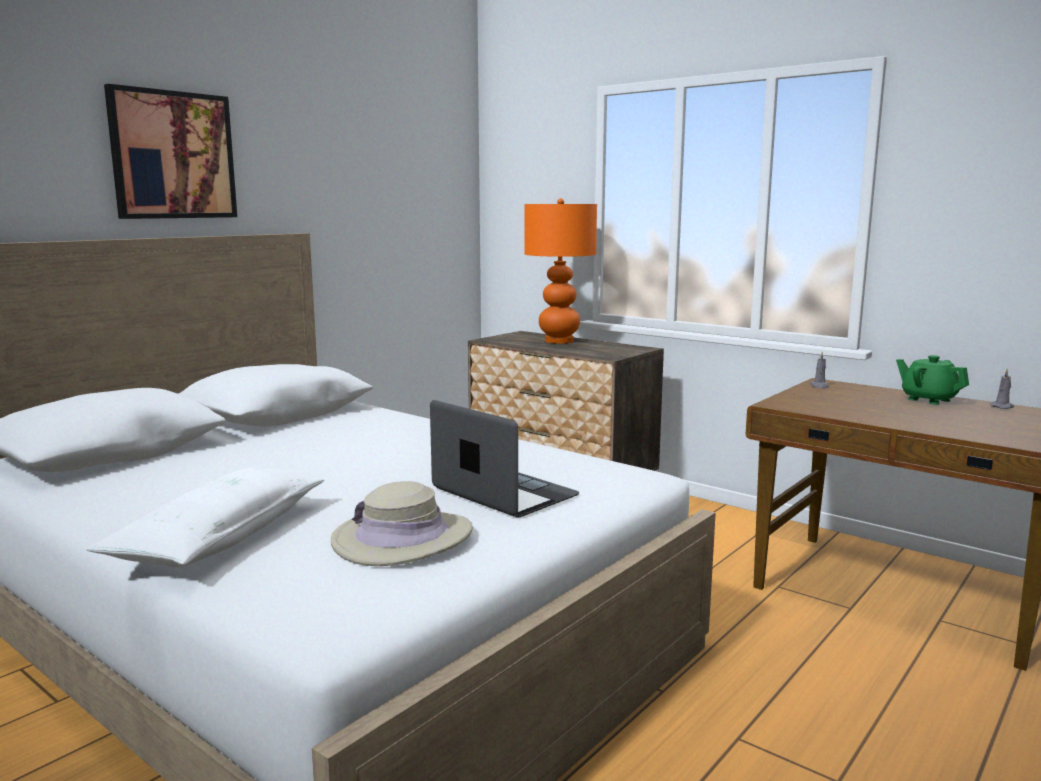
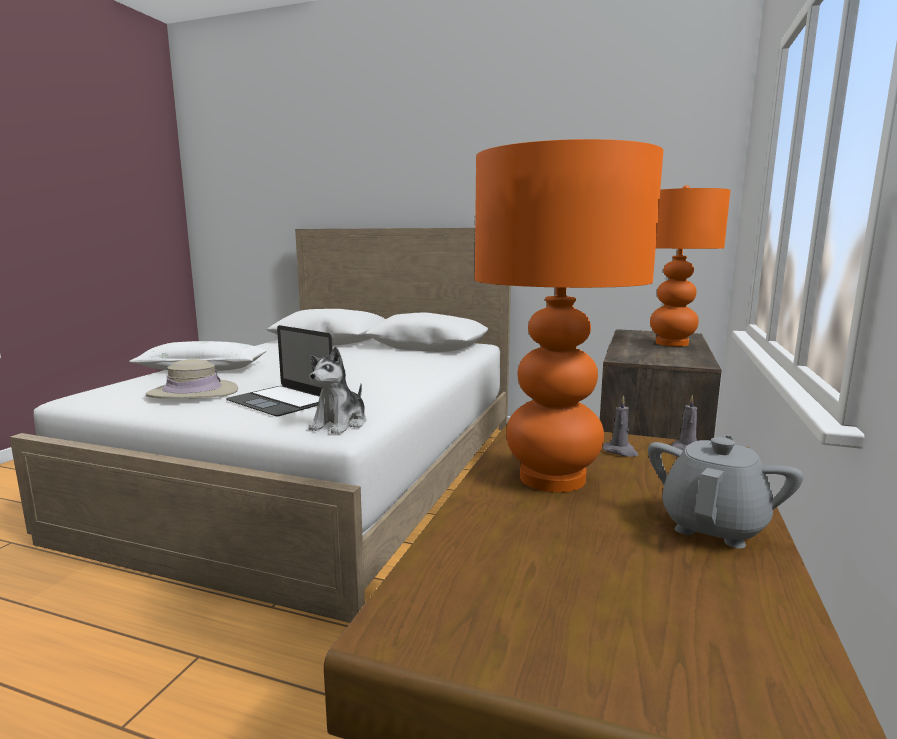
camera: 70 degrees right, 0 degrees up
picture [104,84,237,219] -> none
laptop [430,400,579,518] -> laptop turned 105 degrees clockwise [226,325,333,416]
green teapot [896,355,969,405] -> grey teapot [648,435,804,548]
grey candle [989,369,1014,409] -> grey candle moved to [603,396,638,456]
none -> plush toy [308,347,366,435]
none -> orange table lamp [475,139,664,492]

